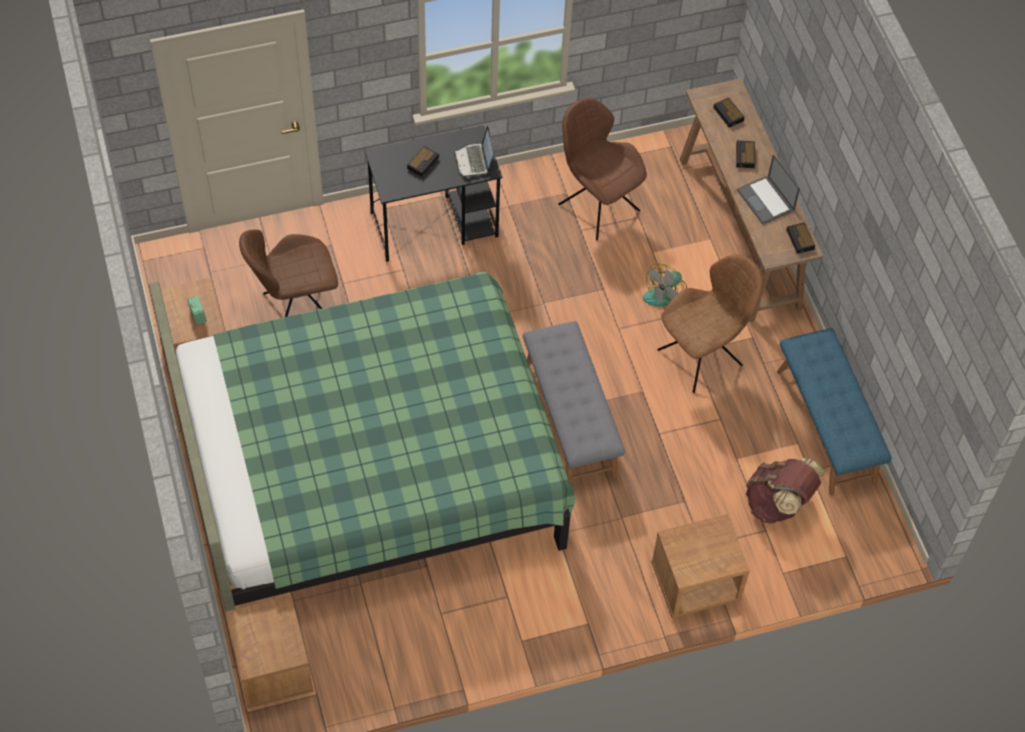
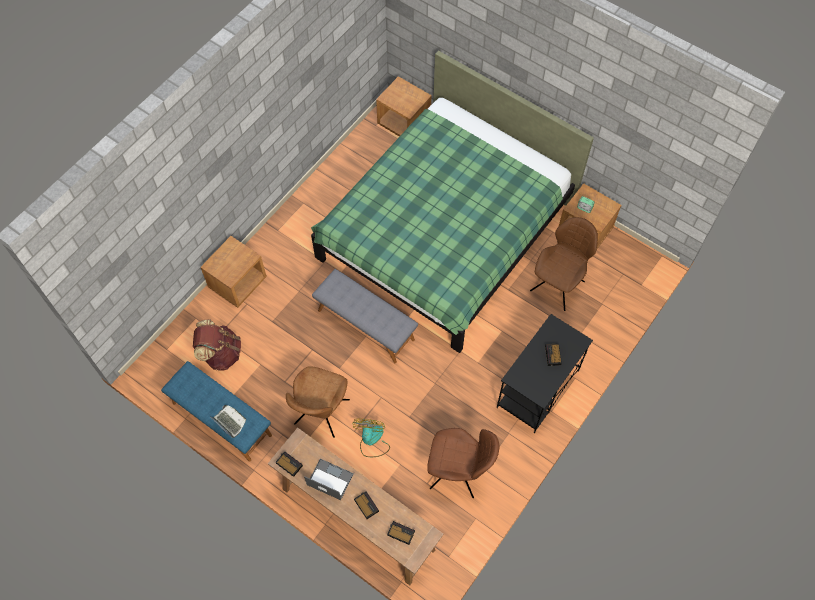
camera: 145 degrees right, 5 degrees up
laptop [454,126,493,178] -> laptop moved to [210,405,246,438]

